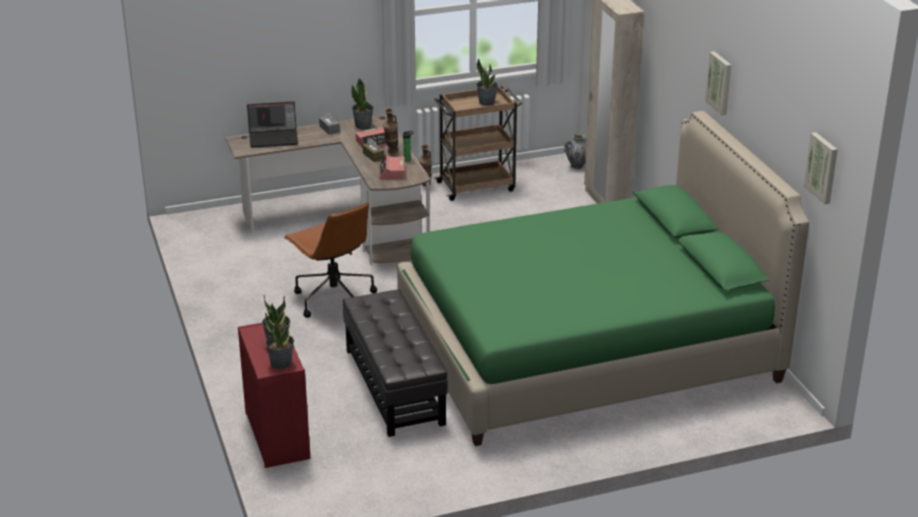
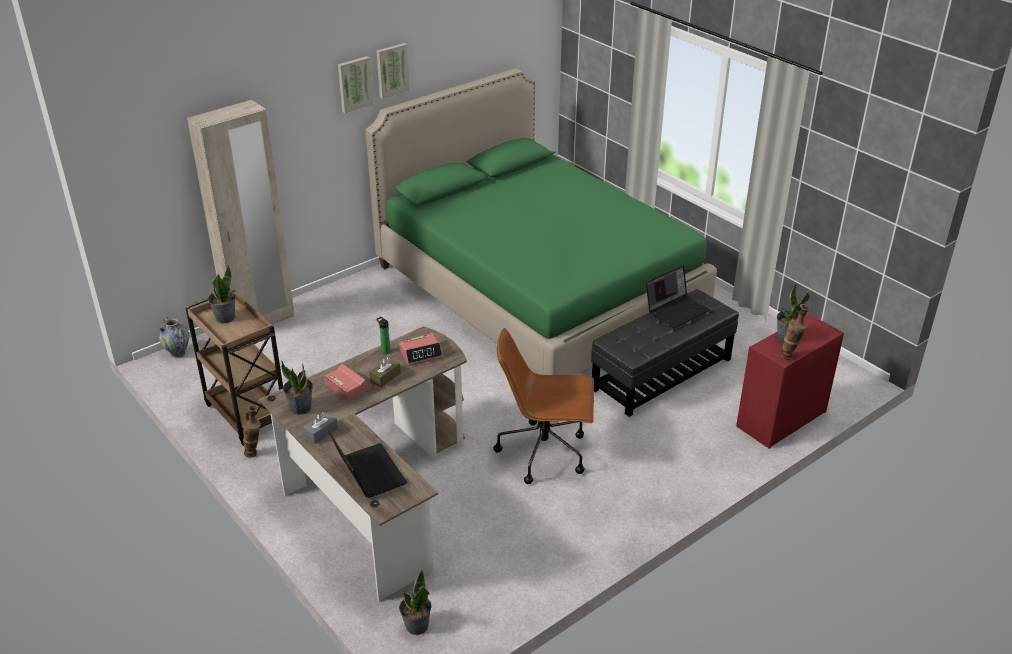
camera: 110 degrees left, 5 degrees up
potted plant [265,313,294,369] -> potted plant moved to [399,571,431,635]
brown office chair [283,202,377,318] -> brown office chair turned 120 degrees counterclockwise [494,328,594,484]
vase [383,108,398,154] -> vase moved to [779,304,811,360]
picture [804,132,838,204] -> picture moved to [338,56,373,113]
none -> laptop [646,265,710,329]

